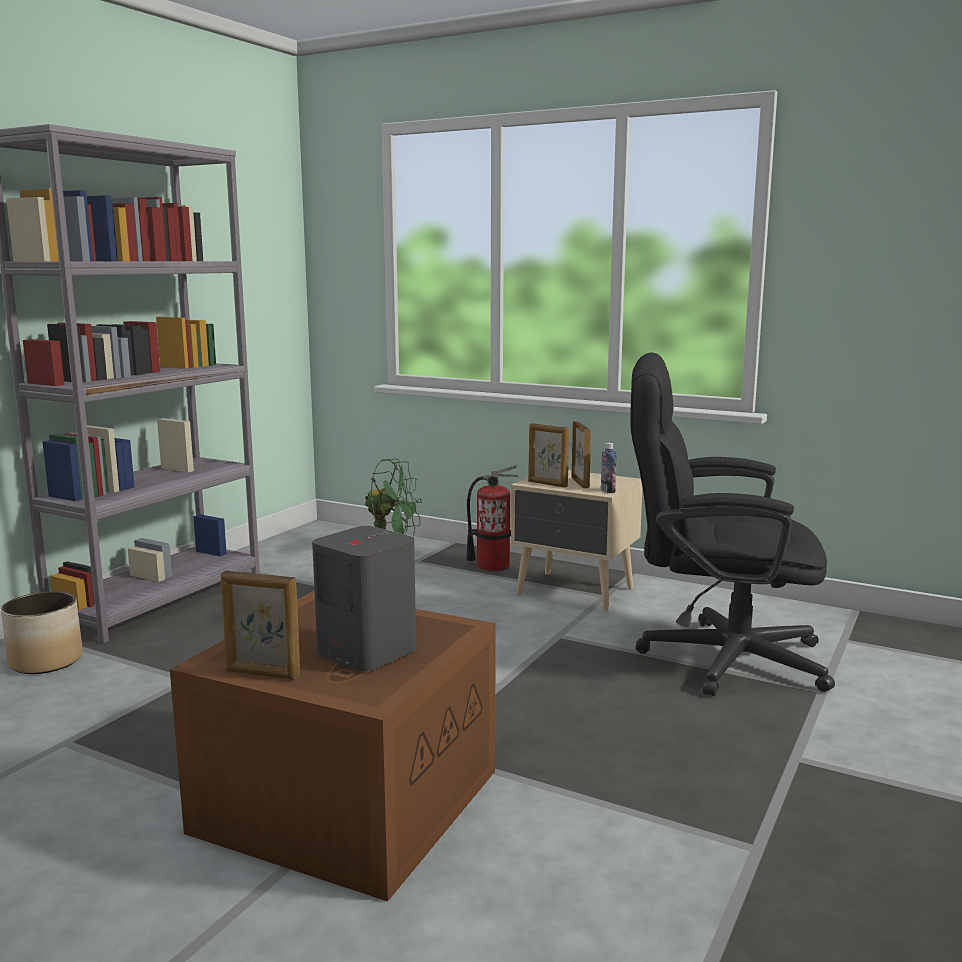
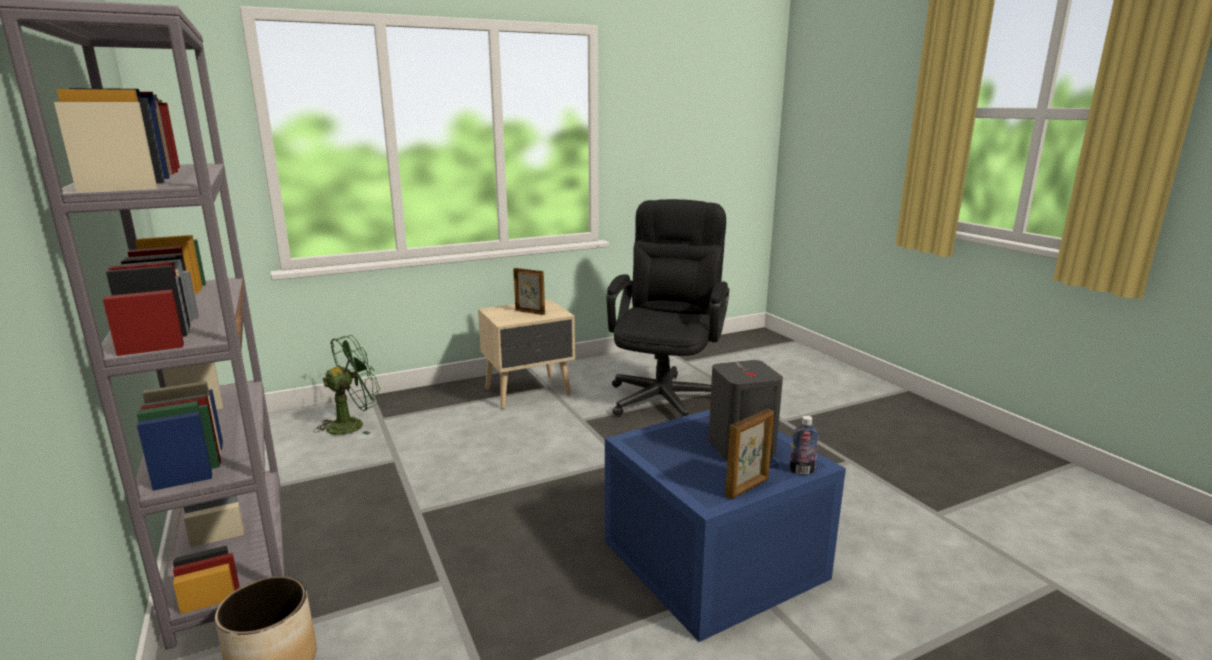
camera: 55 degrees left, 5 degrees up
brown storage box [170,591,496,901] -> blue storage box [605,410,846,642]
fire extinguisher [466,465,519,572] -> none
picture frame [528,423,569,487] -> none
bottle [601,443,617,493] -> bottle moved to [789,416,819,475]
black office chair [630,352,835,696] -> black office chair turned 150 degrees clockwise [606,199,729,417]

